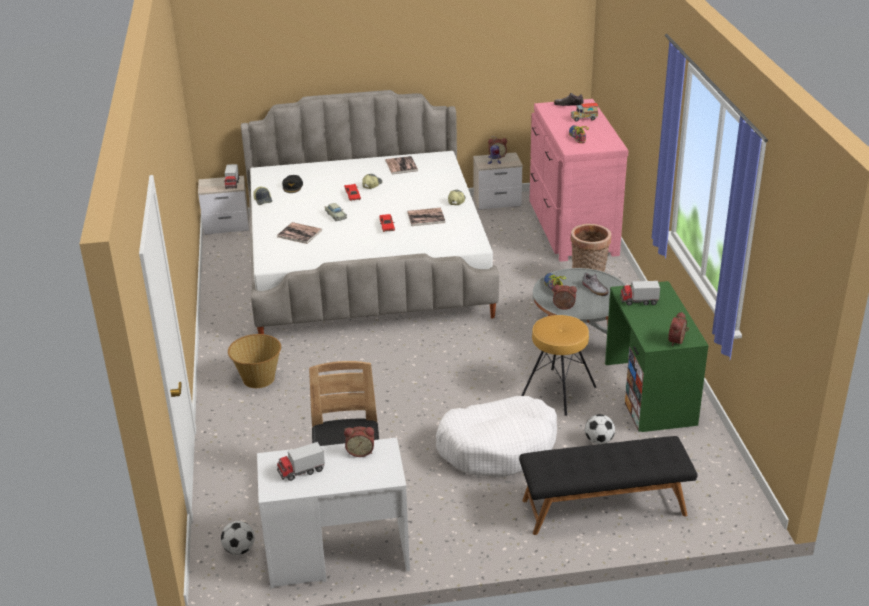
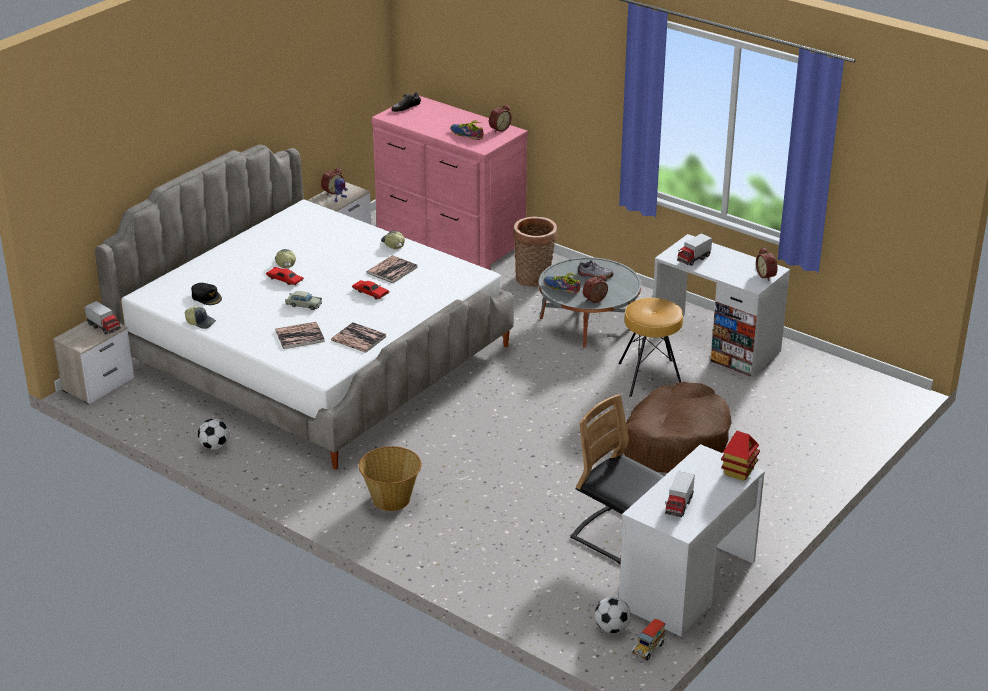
camera: 45 degrees left, 0 degrees up
alarm clock [344,426,374,457] -> alarm clock moved to [489,104,512,132]
book [385,156,418,174] -> book moved to [331,322,387,353]
white dog bed [436,396,557,478] -> brown dog bed [624,382,732,473]
black bench [519,436,698,535] -> none
toy truck [570,103,599,122] -> toy truck moved to [632,619,666,660]
football [585,414,615,444] -> football moved to [198,419,229,450]
green desk [605,281,709,432] -> white desk [650,234,790,377]
none -> toy house [721,431,760,481]

